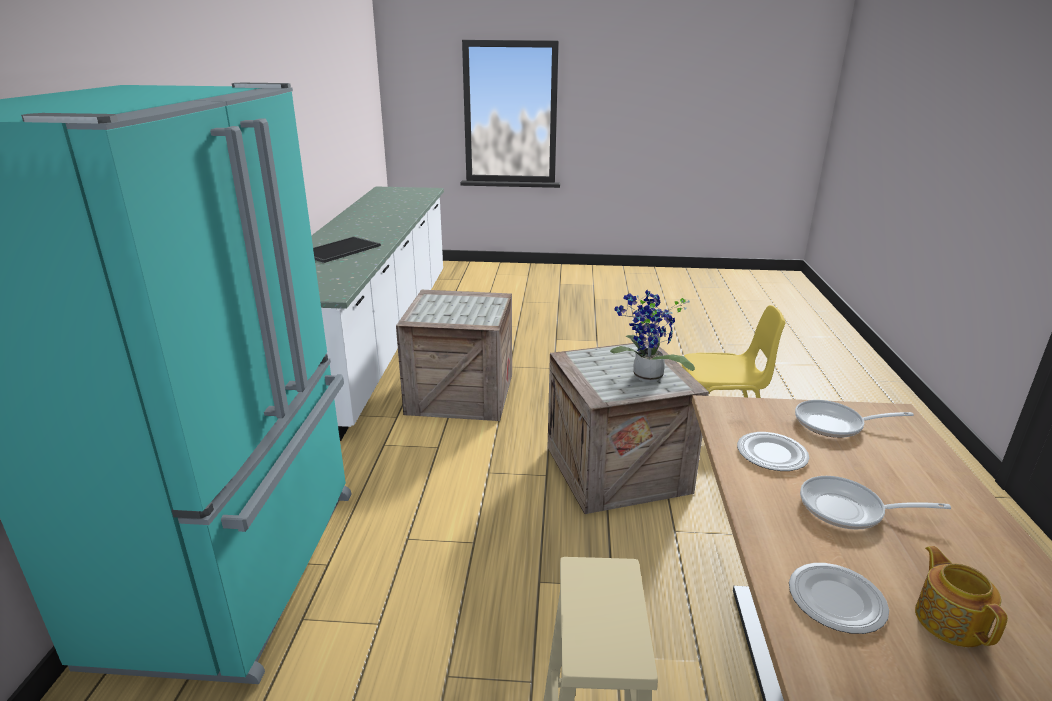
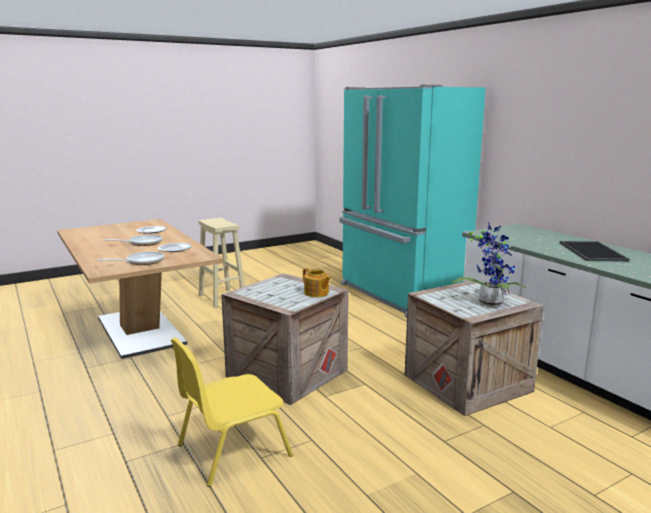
camera: 145 degrees right, 10 degrees down
potted plant [610,290,695,382] -> potted plant moved to [452,222,527,307]
teapot [915,546,1008,647] -> teapot moved to [303,268,332,297]

